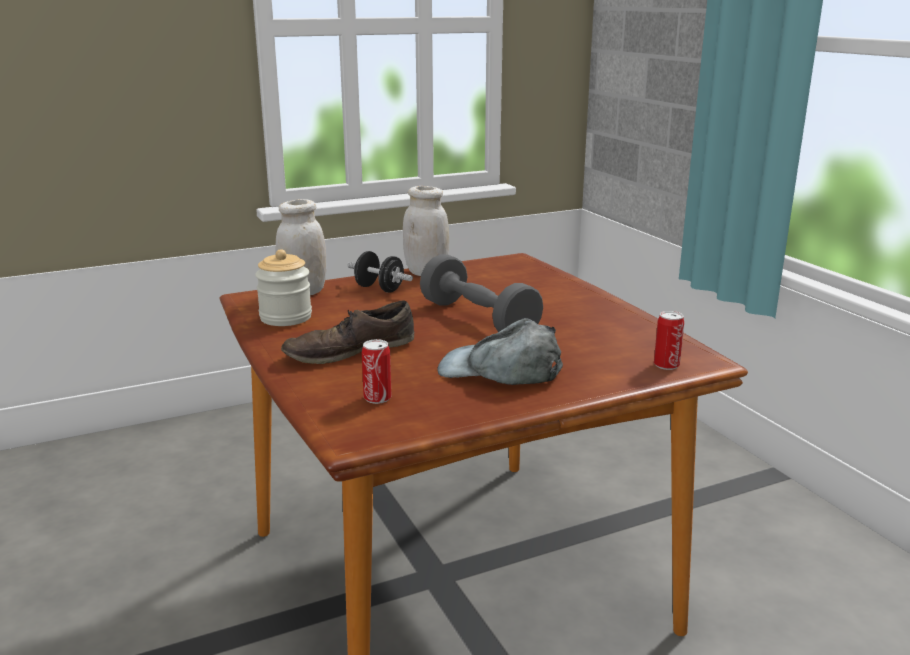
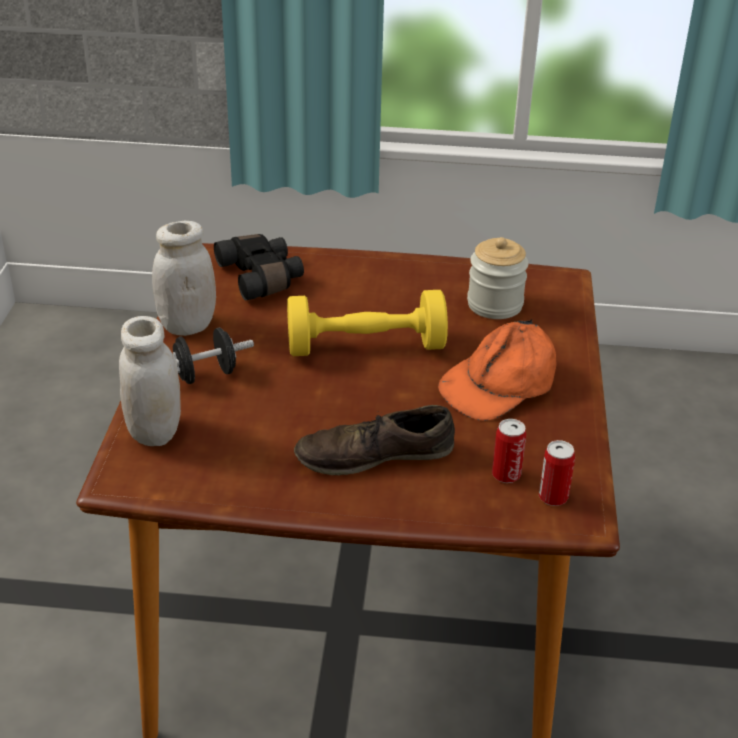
camera: 60 degrees left, 15 degrees up
jar [255,249,312,326] -> jar moved to [467,237,529,319]
brown shoe [281,301,414,364] -> brown shoe turned 75 degrees clockwise [294,405,455,476]
grey dumbbell [420,254,543,332] -> yellow dumbbell [287,290,448,356]
grey cap [437,318,563,385] -> orange cap [438,319,556,421]
can [654,311,684,370] -> can moved to [539,440,575,506]
none -> black binoculars [214,234,304,301]

